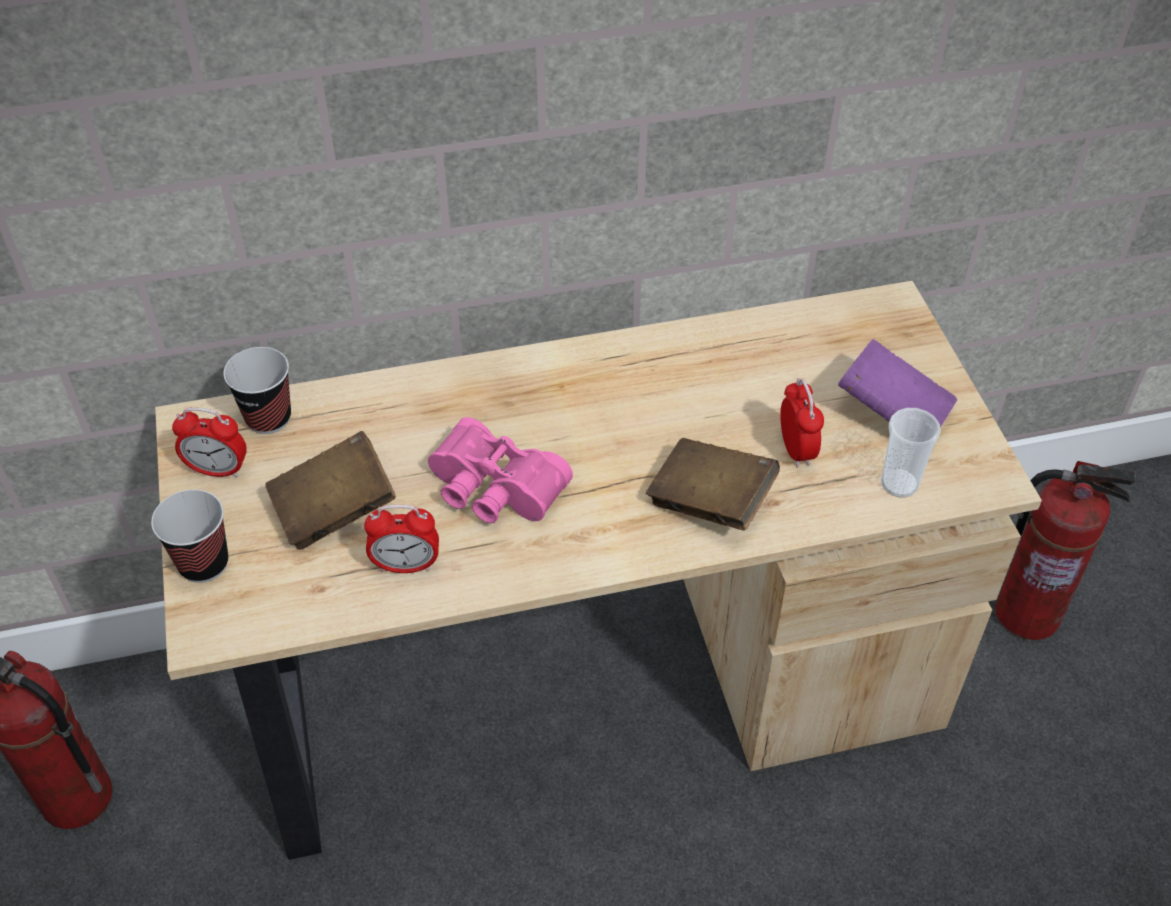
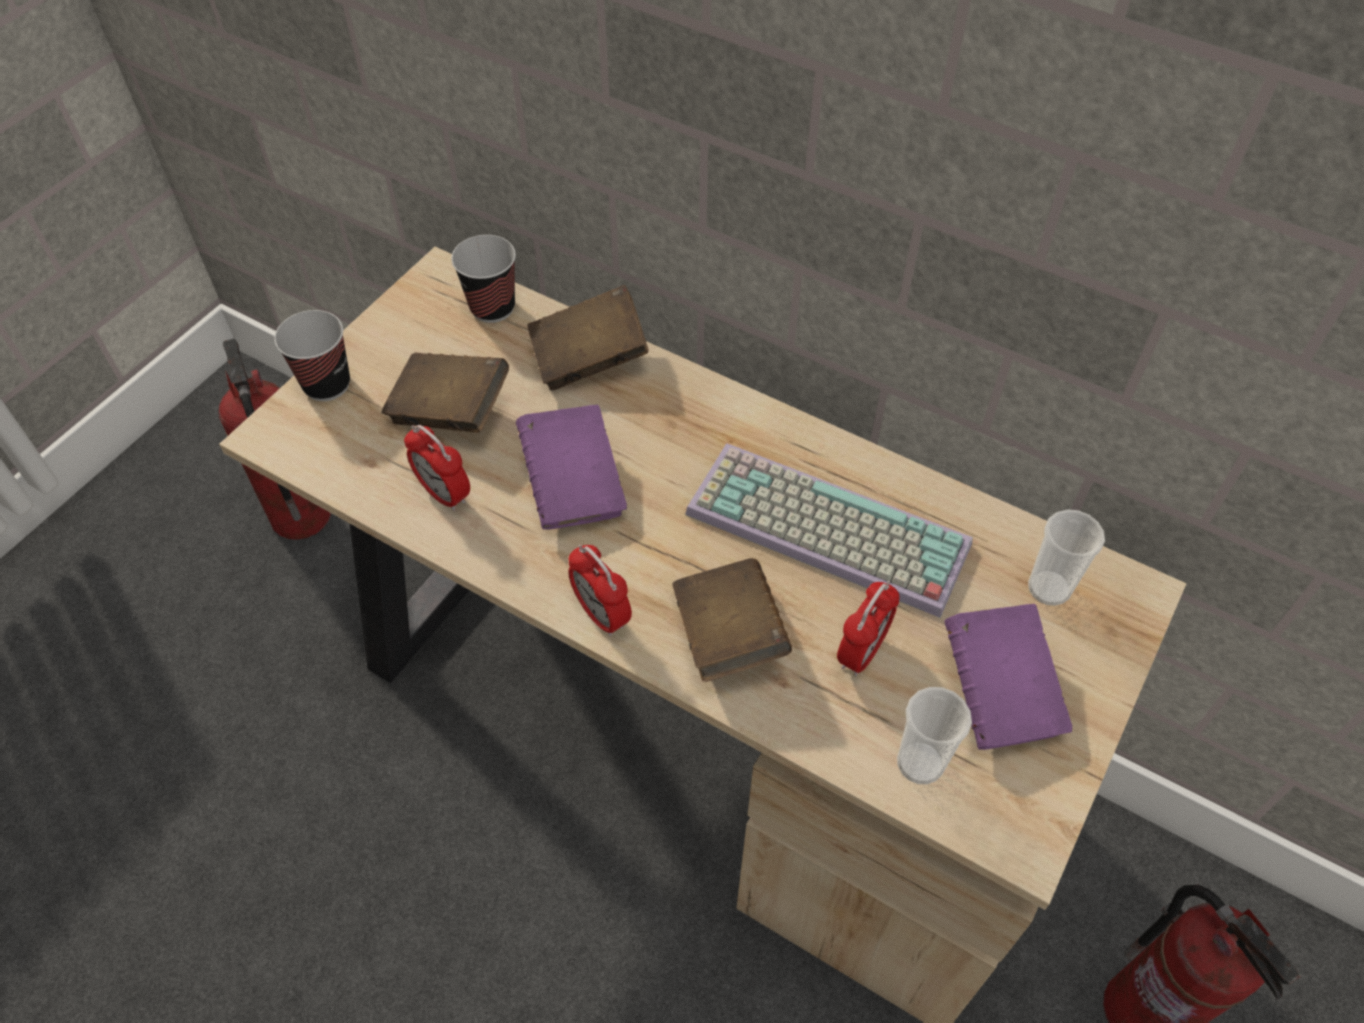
camera: 45 degrees right, 5 degrees up
alarm clock [172,407,247,477] -> alarm clock moved to [568,545,632,636]
pink binoculars [428,417,573,523] -> purple book [516,405,627,530]
none -> brown book [527,285,649,390]
none -> keyboard [685,443,973,618]
none -> cup [1028,509,1105,606]

